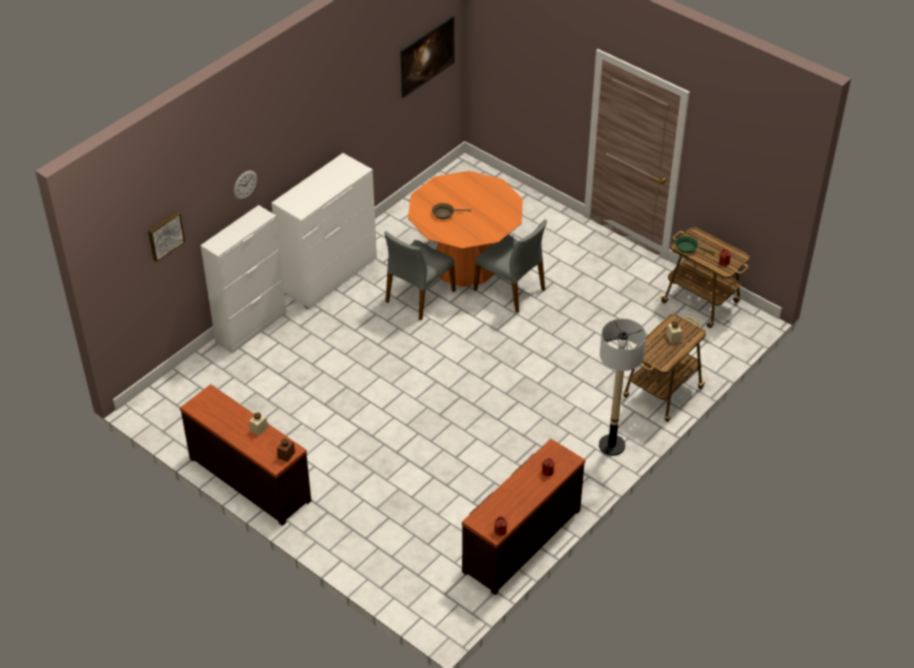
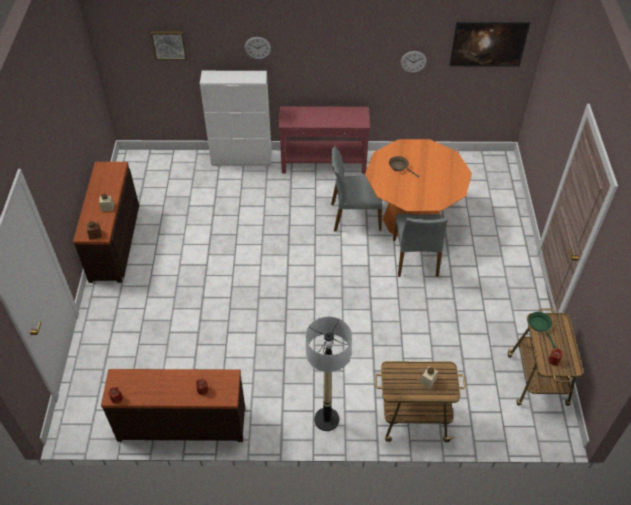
camera: 50 degrees right, 5 degrees up
white dresser [271,153,377,309] -> red console table [279,106,370,174]
none -> wall clock [401,51,427,73]

